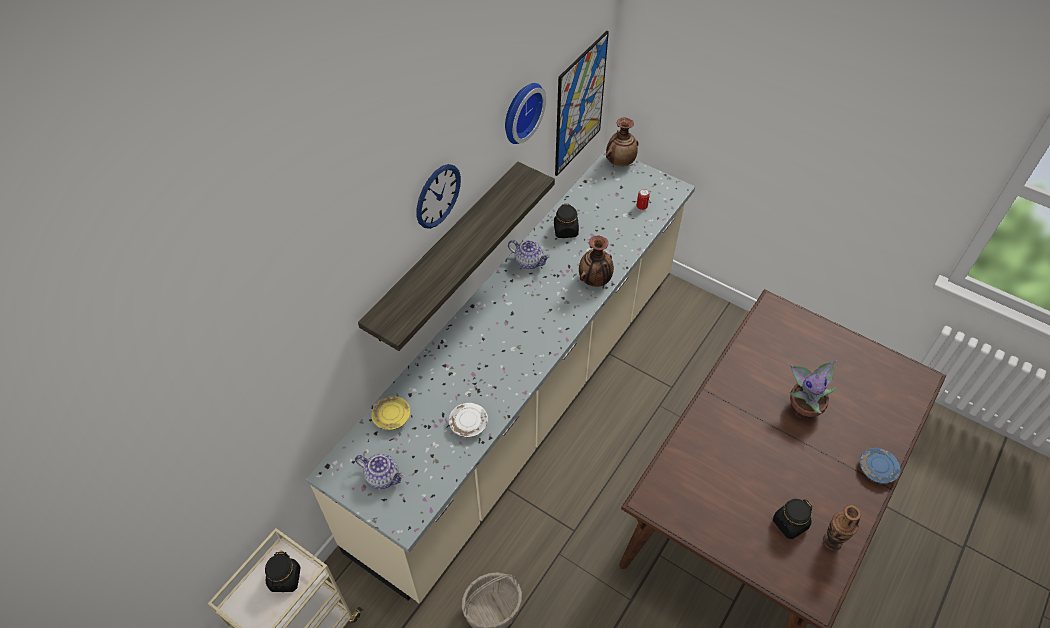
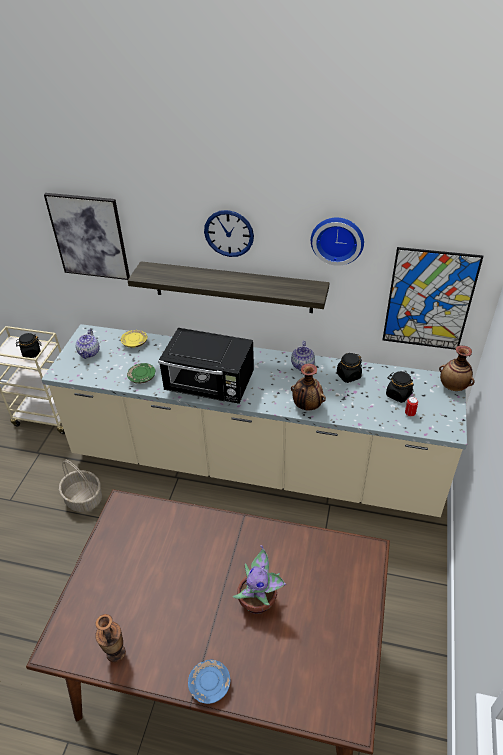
camera: 70 degrees right, 10 degrees down
white plate [449,403,488,438] -> green plate [127,363,155,384]
black jar [773,499,812,539] -> black jar moved to [386,371,414,403]
none -> picture [44,193,130,280]
none -> black microwave [158,328,254,404]

